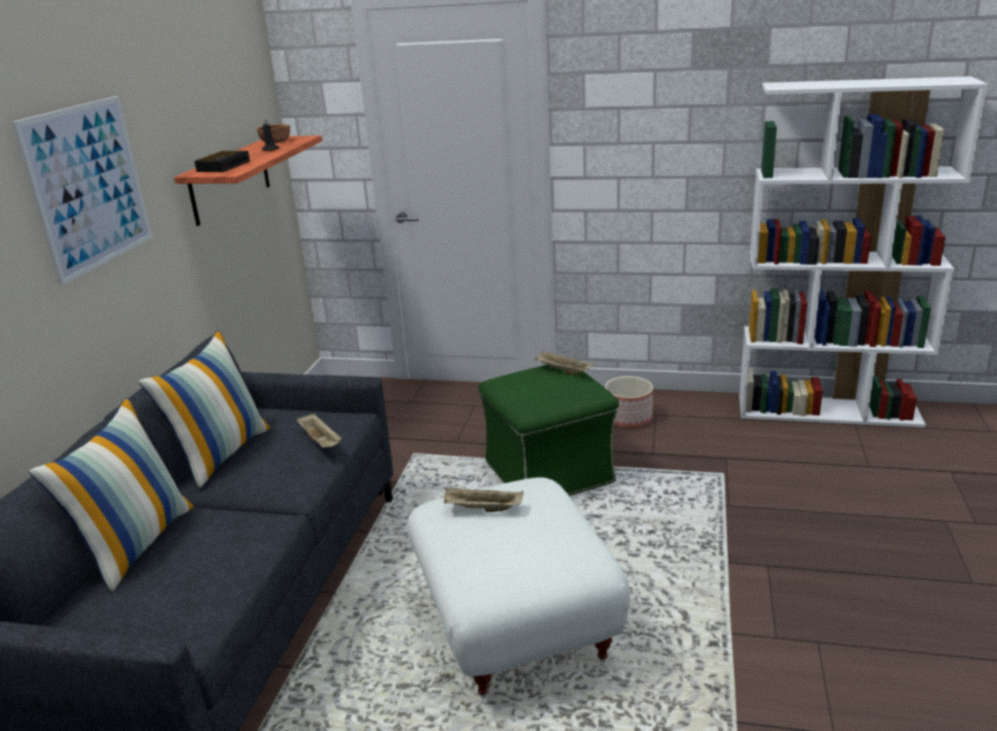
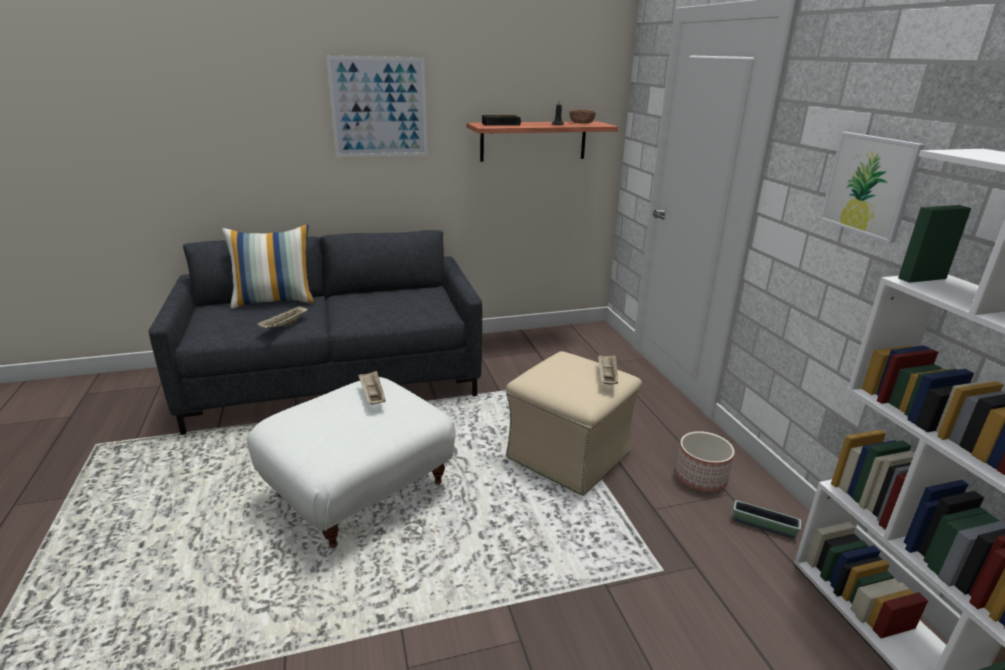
camera: 60 degrees right, 0 degrees up
pillow [138,330,270,488] -> none
beige tray [297,413,342,448] -> beige tray moved to [257,305,308,328]
green ottoman [479,365,619,496] -> beige ottoman [506,351,642,496]
none -> planter [733,500,801,539]
none -> picture [820,132,925,243]

